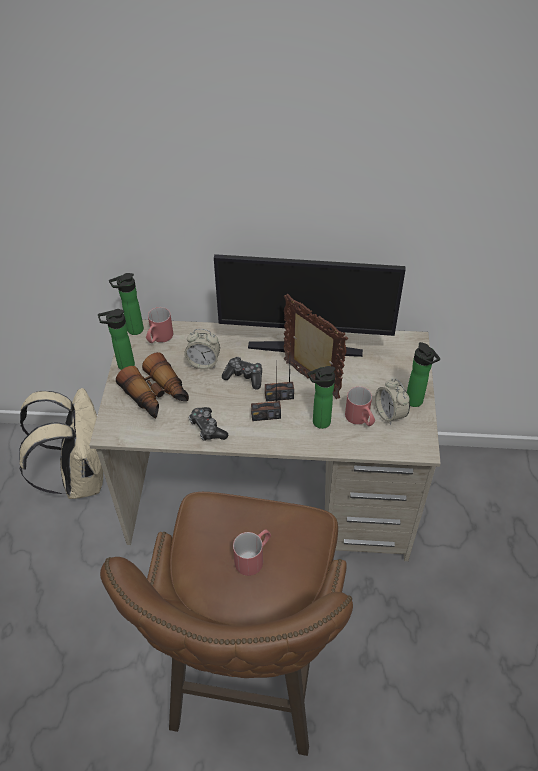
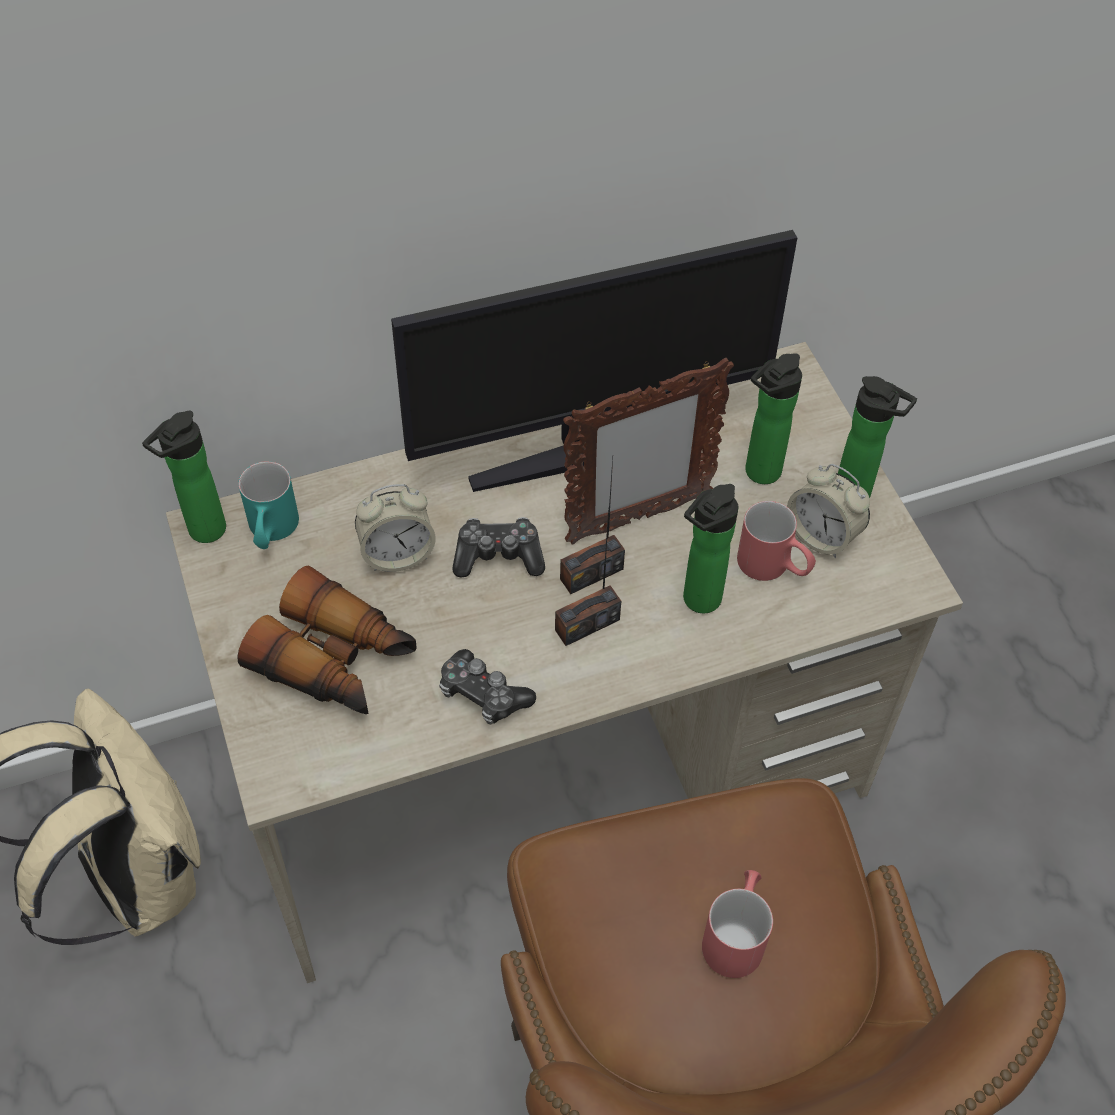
camera: 25 degrees left, 5 degrees up
bottle [98,309,135,370] -> bottle moved to [745,353,802,484]
red mug [146,307,173,343] -> turquoise mug [238,461,299,549]
picture frame [284,294,348,399] -> picture frame turned 135 degrees clockwise [563,358,734,544]

